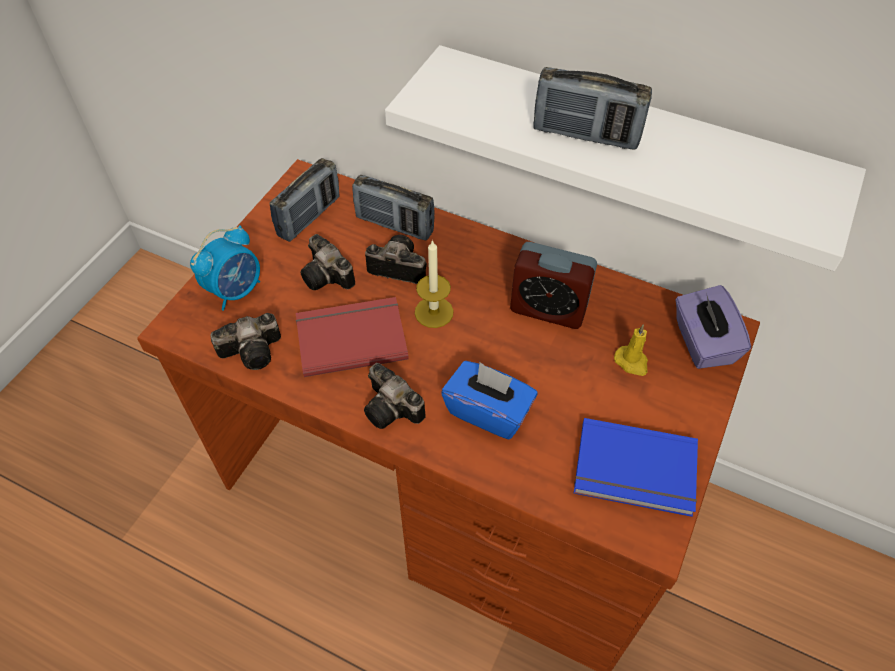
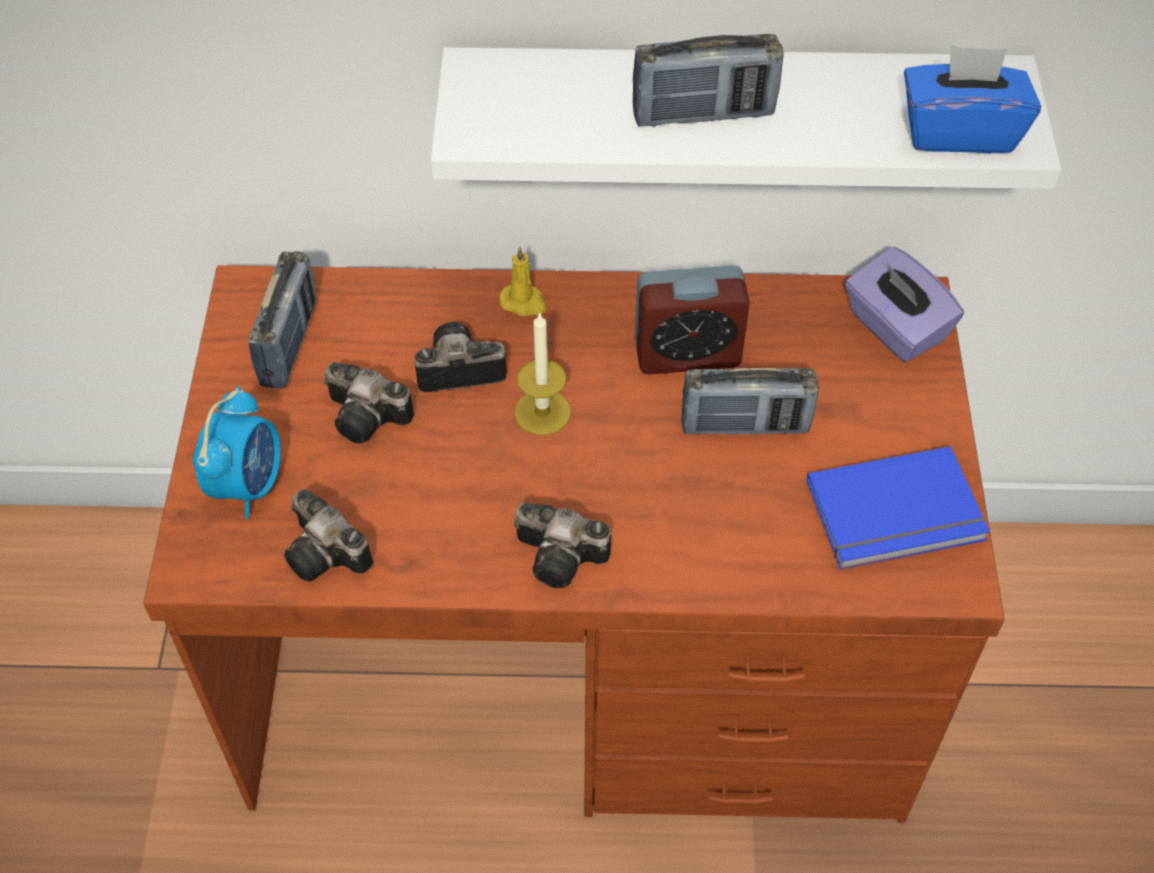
camera: 25 degrees left, 0 degrees up
camera [210,313,281,370] -> camera turned 90 degrees clockwise [284,489,373,581]
red book [296,297,409,377] -> none
radio [352,175,435,240] -> radio moved to [682,368,819,435]
blue tissue box [441,361,537,439] -> blue tissue box moved to [904,45,1041,153]
yellow candle [614,325,648,376] -> yellow candle moved to [499,247,547,316]

